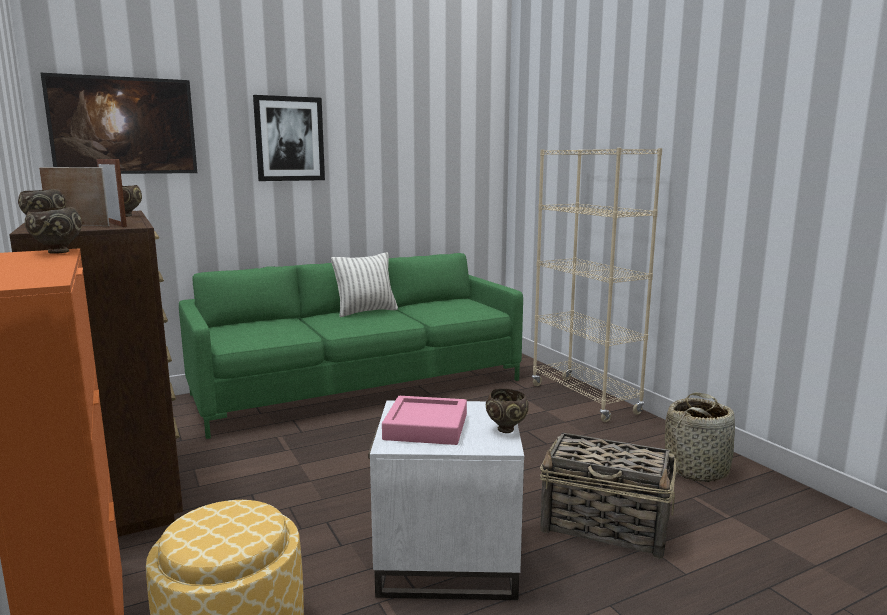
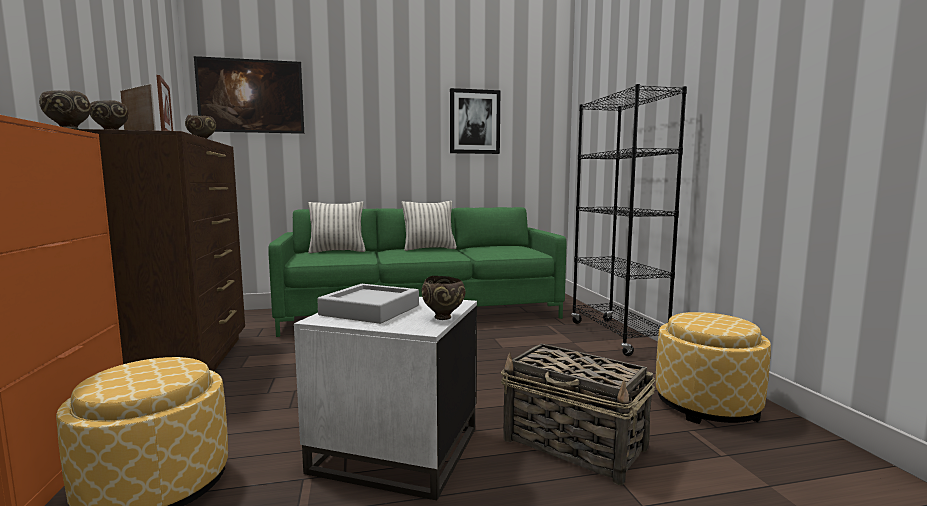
camera: 15 degrees right, 5 degrees down
picture [253,95,325,181] -> picture moved to [450,88,500,154]
pink tray [382,396,467,445] -> grey tray [317,284,419,324]
beige bookcase [532,148,662,422] -> black bookcase [571,84,687,356]
basket [665,392,735,482] -> ottoman [656,312,771,424]
none -> pillow [308,201,366,253]

